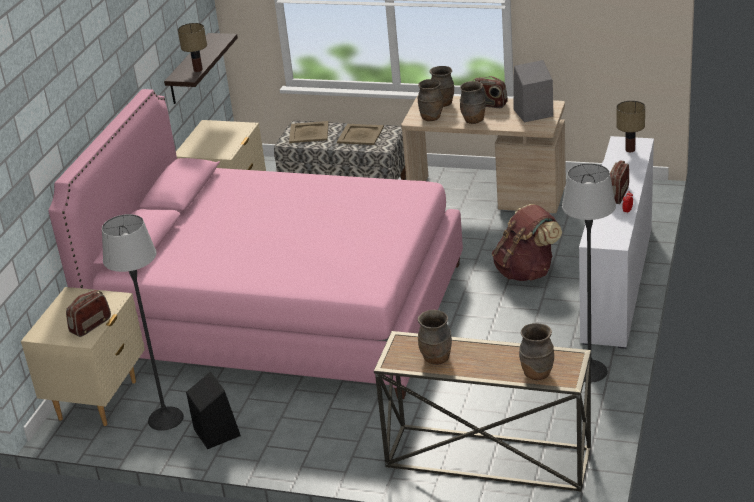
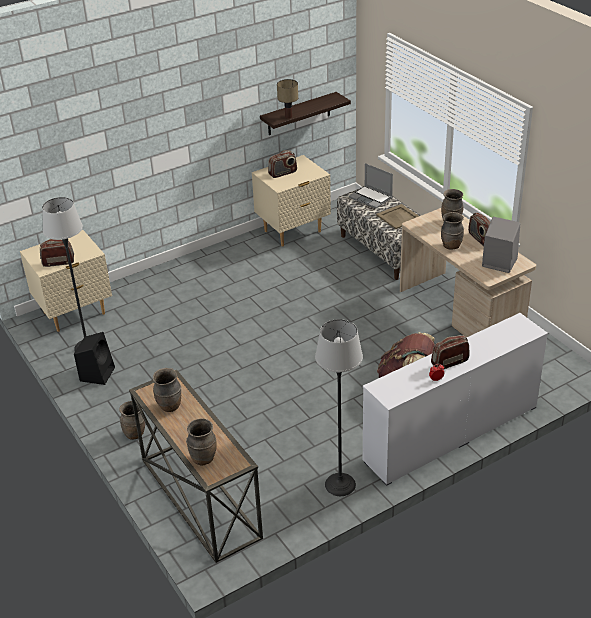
camera: 40 degrees right, 5 degrees up
pink bed [48,89,463,399] -> none
beige tray [289,121,329,143] -> laptop [349,163,393,209]
brown vase [417,79,443,121] -> brown vase moved to [119,401,145,440]
table lamp [616,101,645,152] -> none
none -> radio [268,150,297,178]

